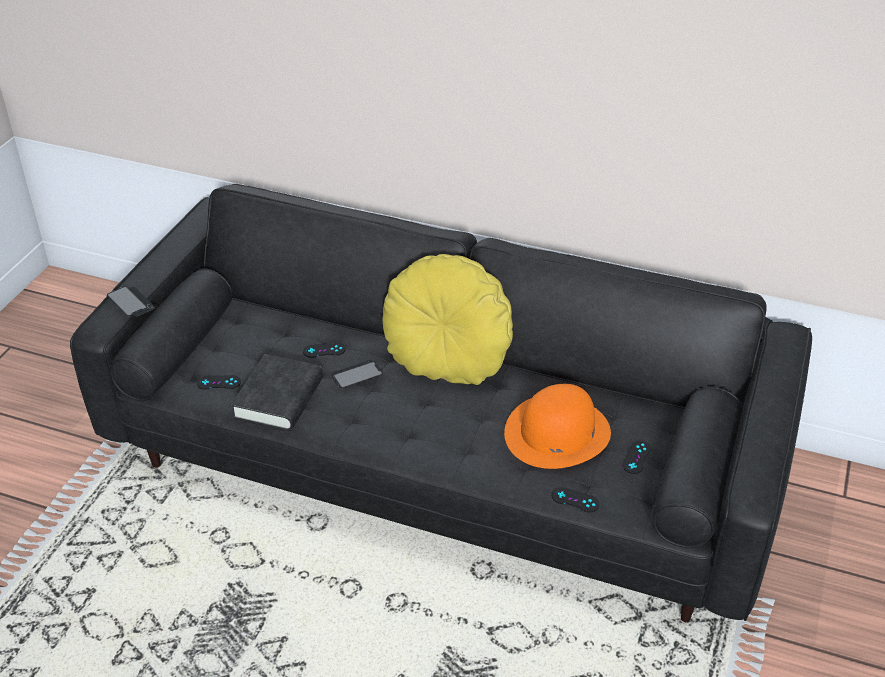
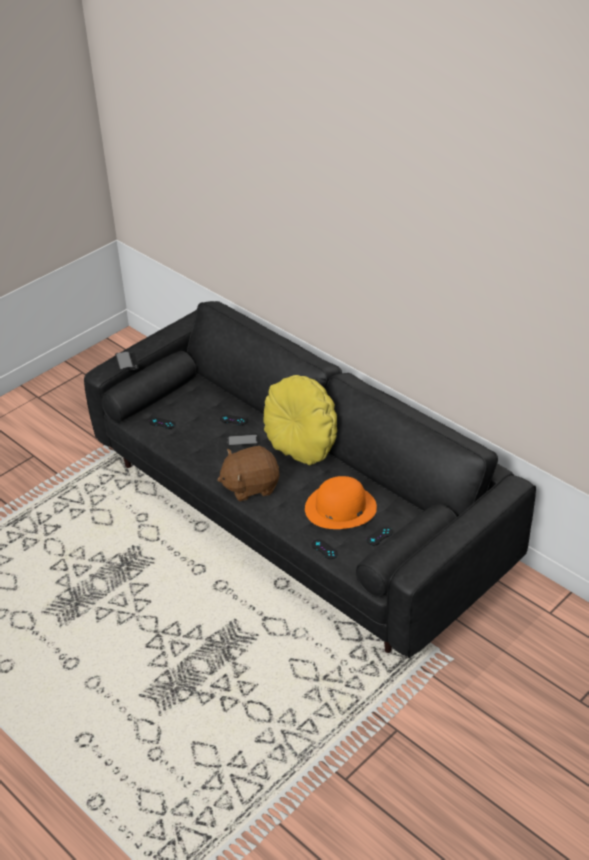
camera: 25 degrees right, 0 degrees up
black book [231,354,323,431] -> none
none -> brown plush toy [217,446,279,501]

